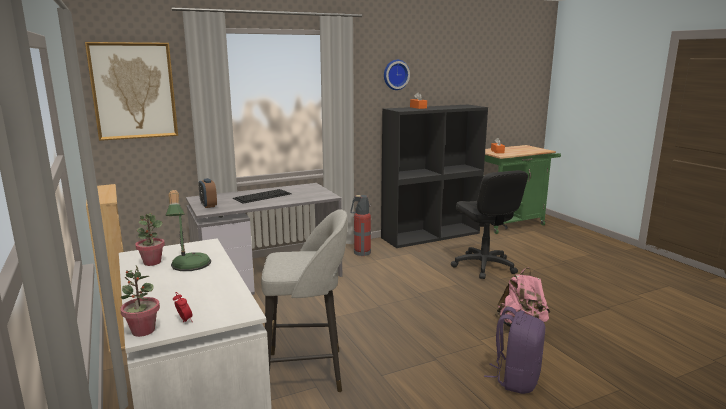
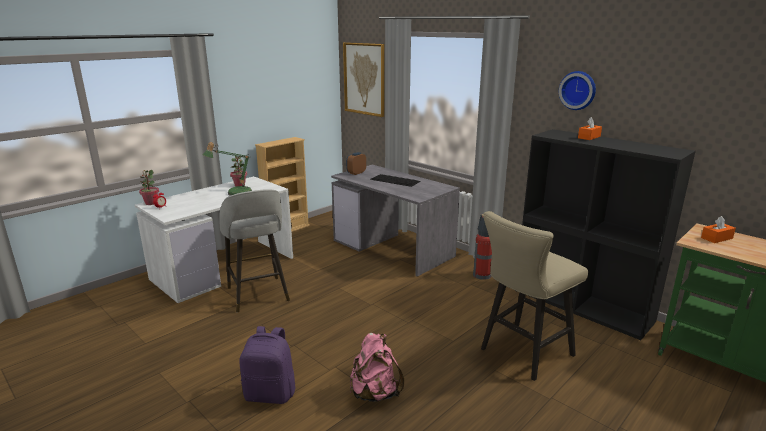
camera: 70 degrees right, 5 degrees up
black office chair [451,170,528,279] -> beige stool [481,211,588,381]

